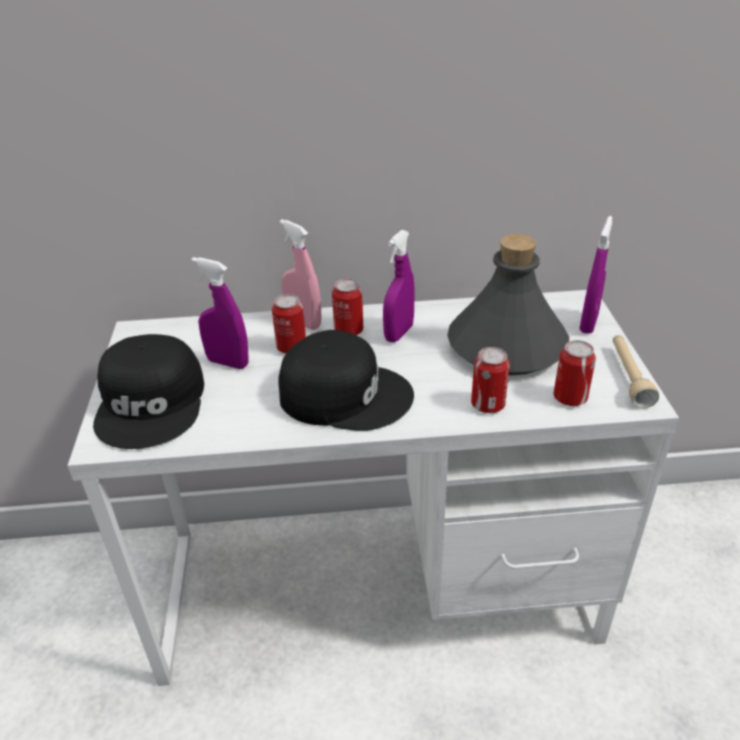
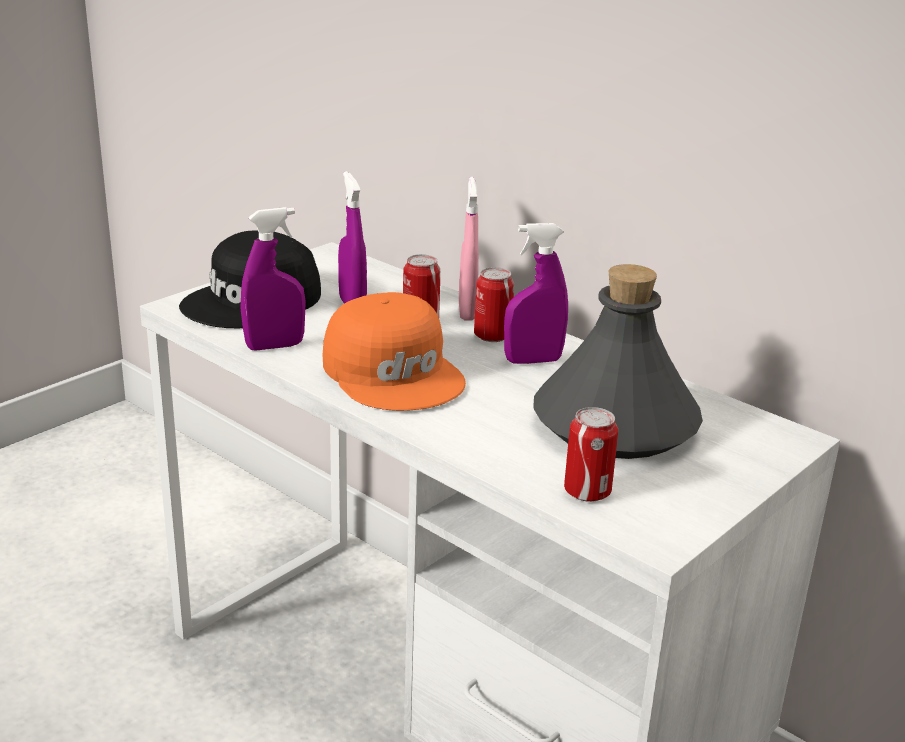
camera: 45 degrees right, 10 degrees down
black cap [278,330,414,431] -> orange cap [323,292,466,411]
can [471,347,510,413] -> none
purple spray bottle [579,216,613,334] -> purple spray bottle moved to [241,207,305,351]
beige flashlight [613,335,659,408] -> none

